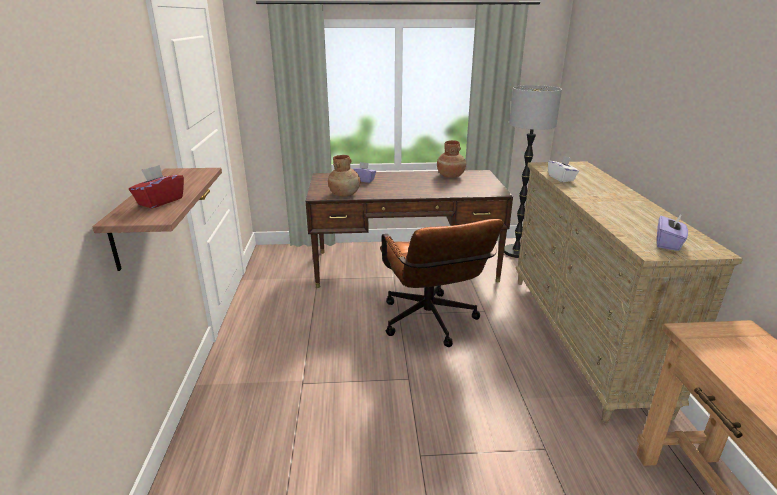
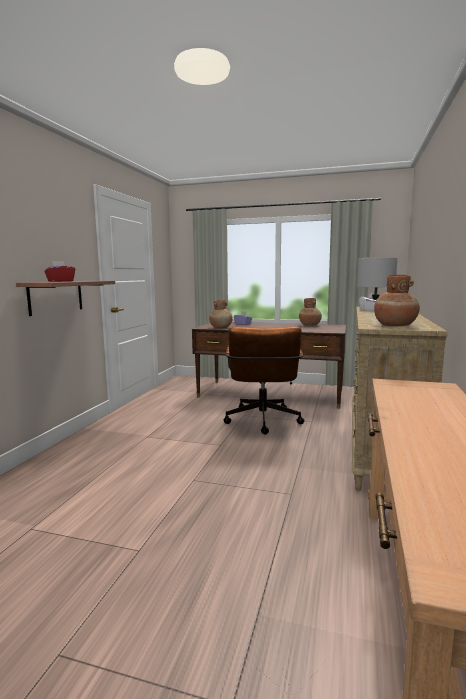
camera: 20 degrees right, 15 degrees down
purple tissue box [657,213,688,251] -> brown vase [374,275,420,326]

